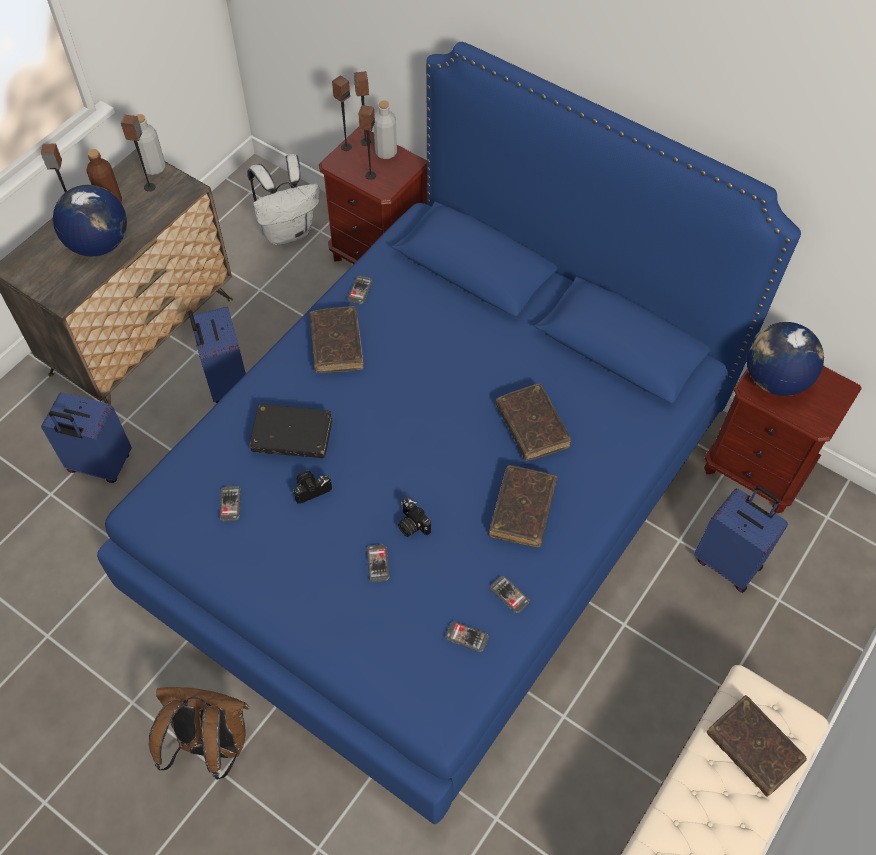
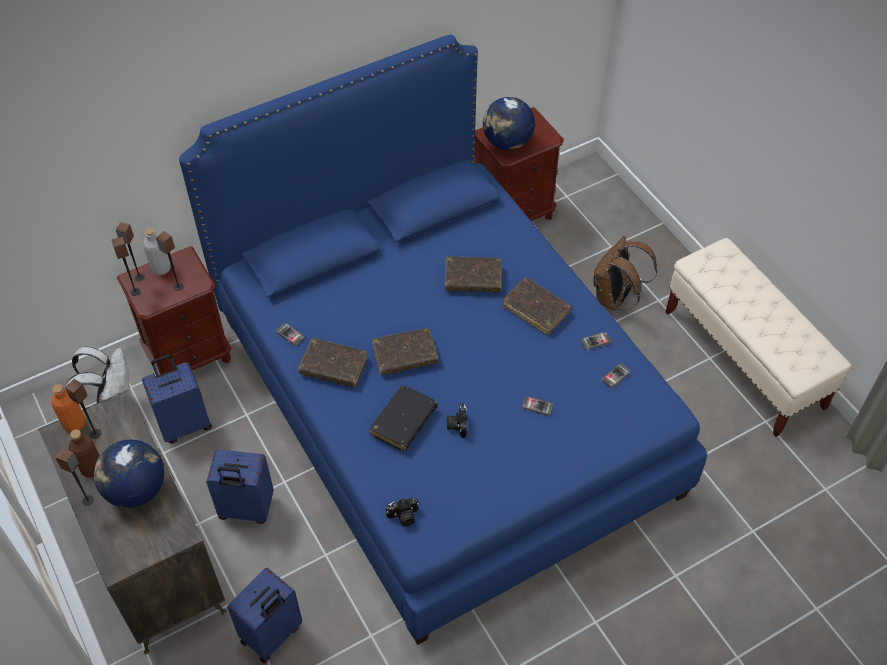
camera: 65 degrees left, 5 degrees down
grey bottle [134,114,166,175] -> orange bottle [51,384,86,432]
brown backpack [149,687,250,780] -> brown backpack moved to [593,236,657,311]
phone [220,486,241,522] -> none
camera [398,498,431,537] -> camera moved to [386,498,419,526]
blue suitcase [694,486,788,593] -> blue suitcase moved to [142,354,212,443]
brown book [707,695,807,797] -> brown book moved to [372,328,438,375]

